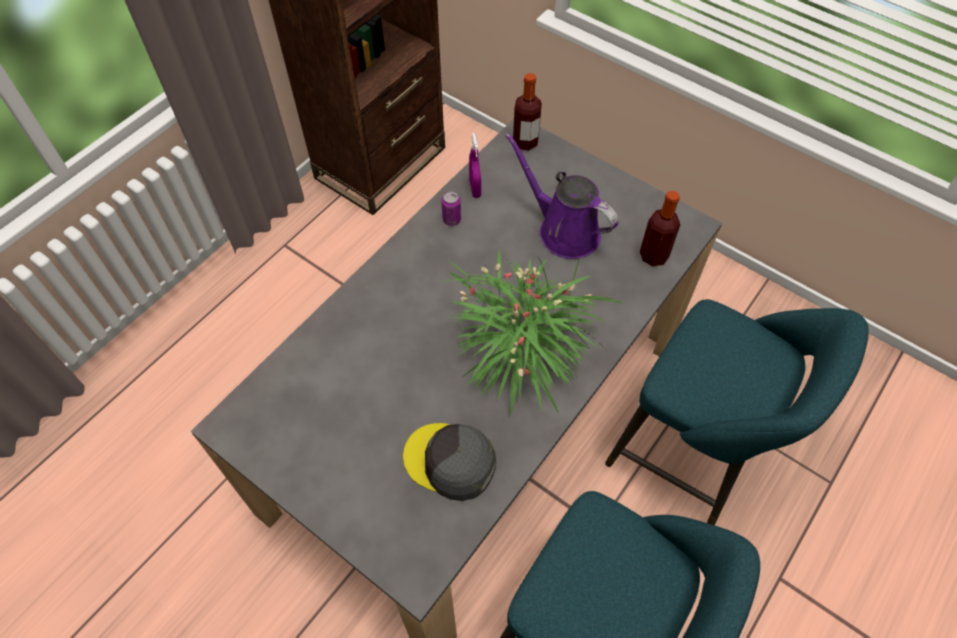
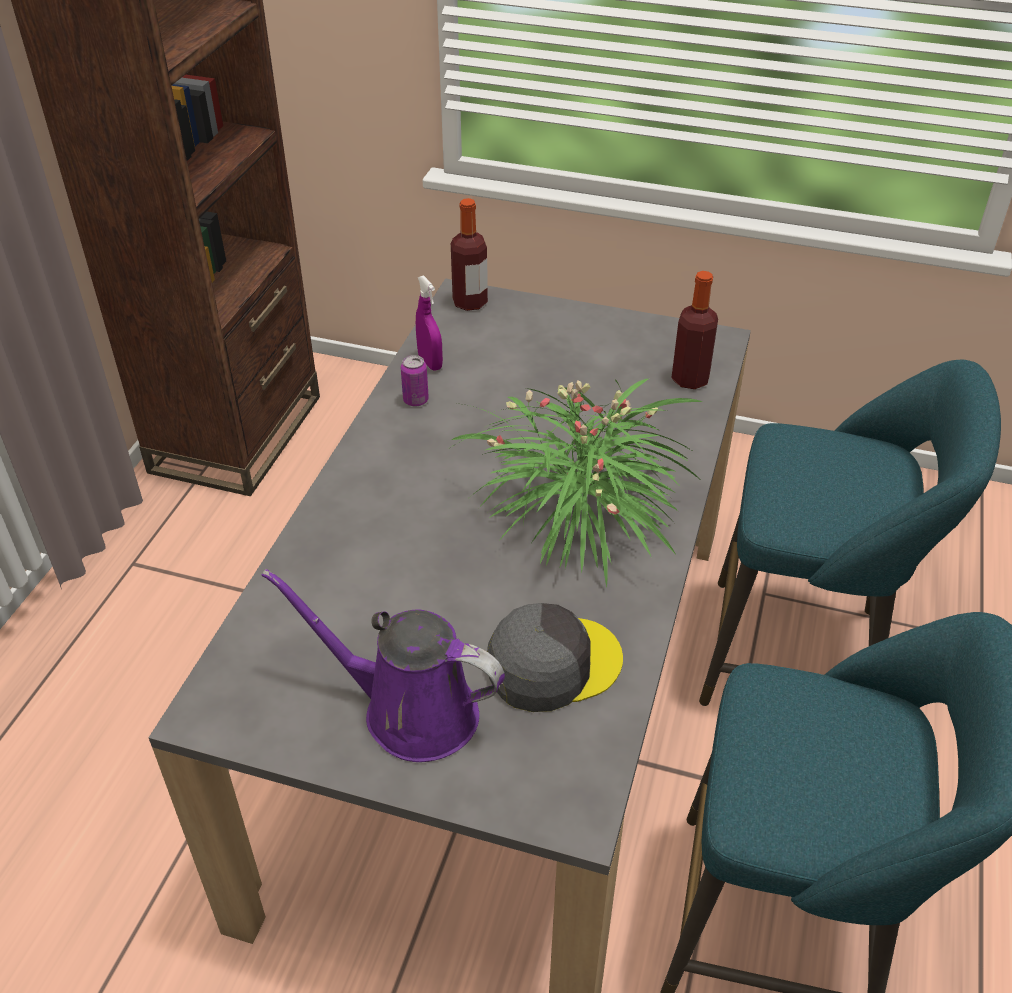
camera: 20 degrees left, 15 degrees down
grey cap [403,423,496,501] -> grey cap turned 150 degrees clockwise [487,603,623,712]
purple watering can [505,133,618,259] -> purple watering can moved to [262,569,505,762]

